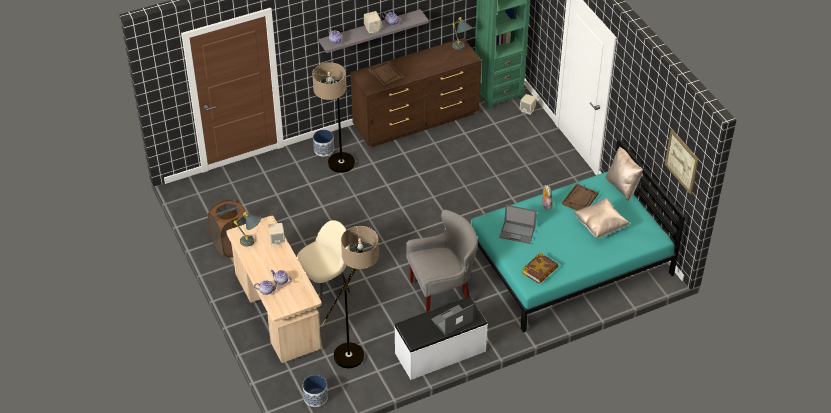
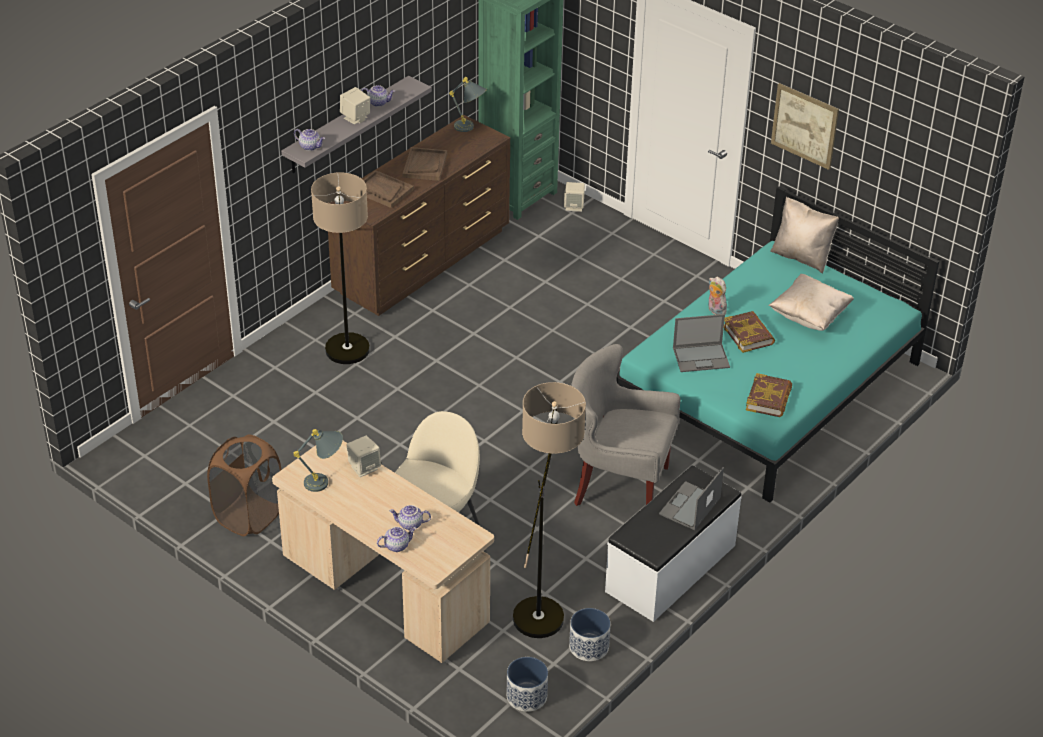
camera: 25 degrees left, 5 degrees down
planter [313,130,334,157] -> planter moved to [569,608,611,661]
grey armchair [406,210,478,312] -> grey armchair turned 120 degrees counterclockwise [571,344,680,506]
brown tray [562,183,598,211] -> brown tray moved to [403,147,447,181]
picture [665,130,699,195] -> picture moved to [771,83,839,170]
none -> book [724,311,775,353]

